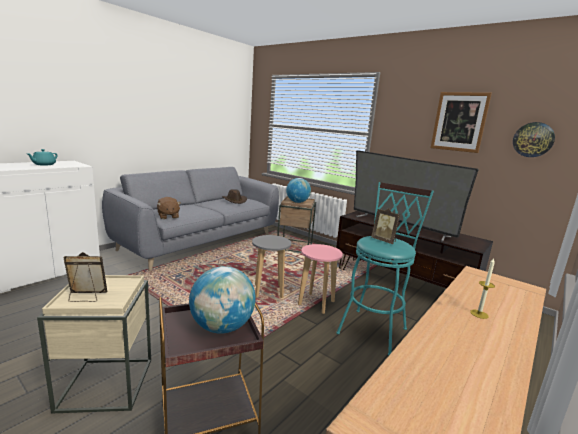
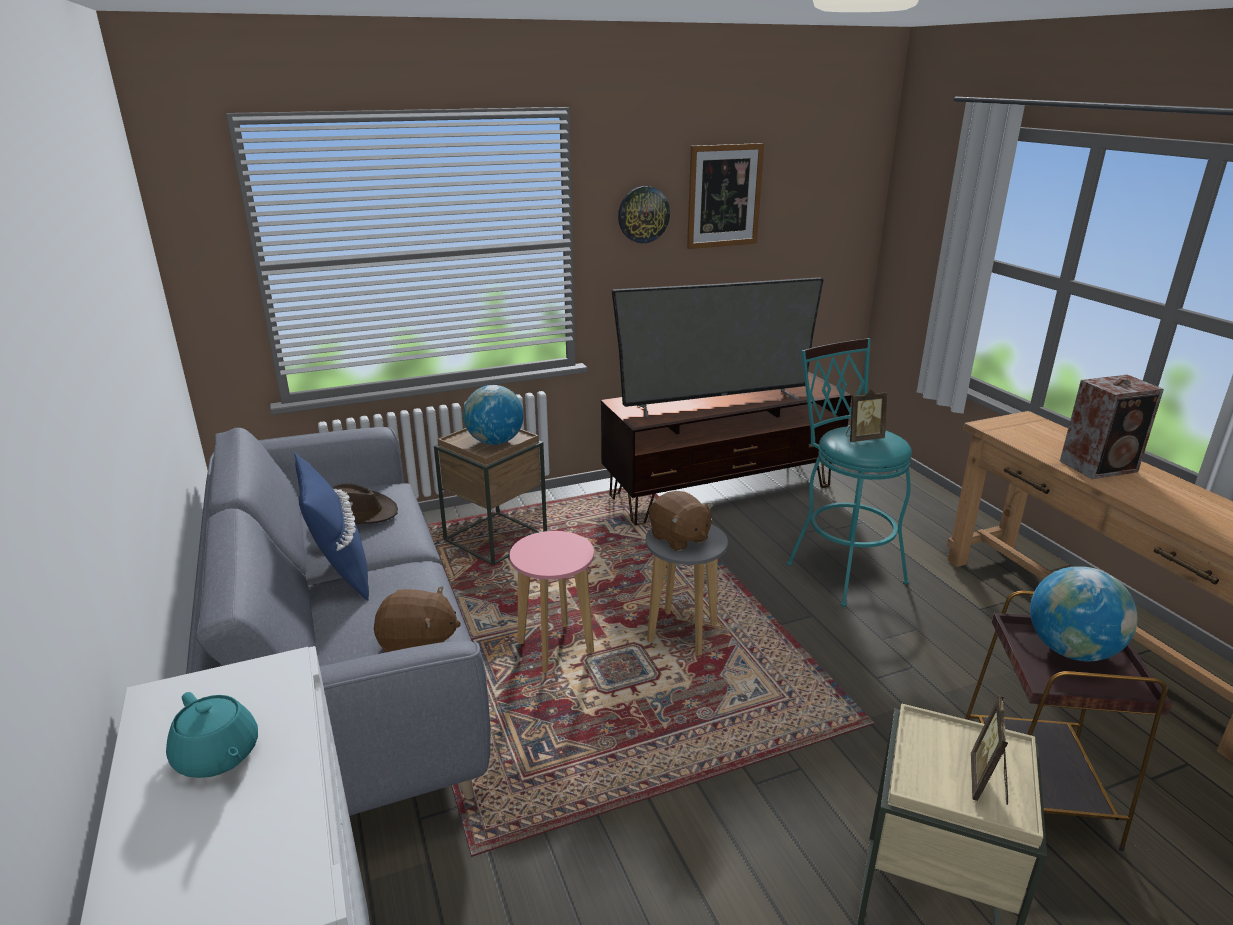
camera: 60 degrees left, 10 degrees up
pink stool [298,244,343,314] -> pink stool moved to [510,531,594,673]
candle [470,258,495,319] -> speaker [1060,375,1164,479]
wall clock [513,122,555,157] -> wall clock moved to [618,186,670,243]
none -> blue pillow [294,453,369,600]
none -> brown plush toy [649,491,713,551]

